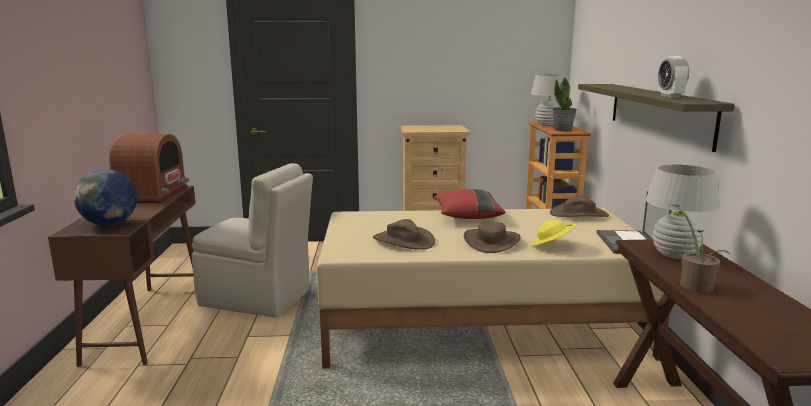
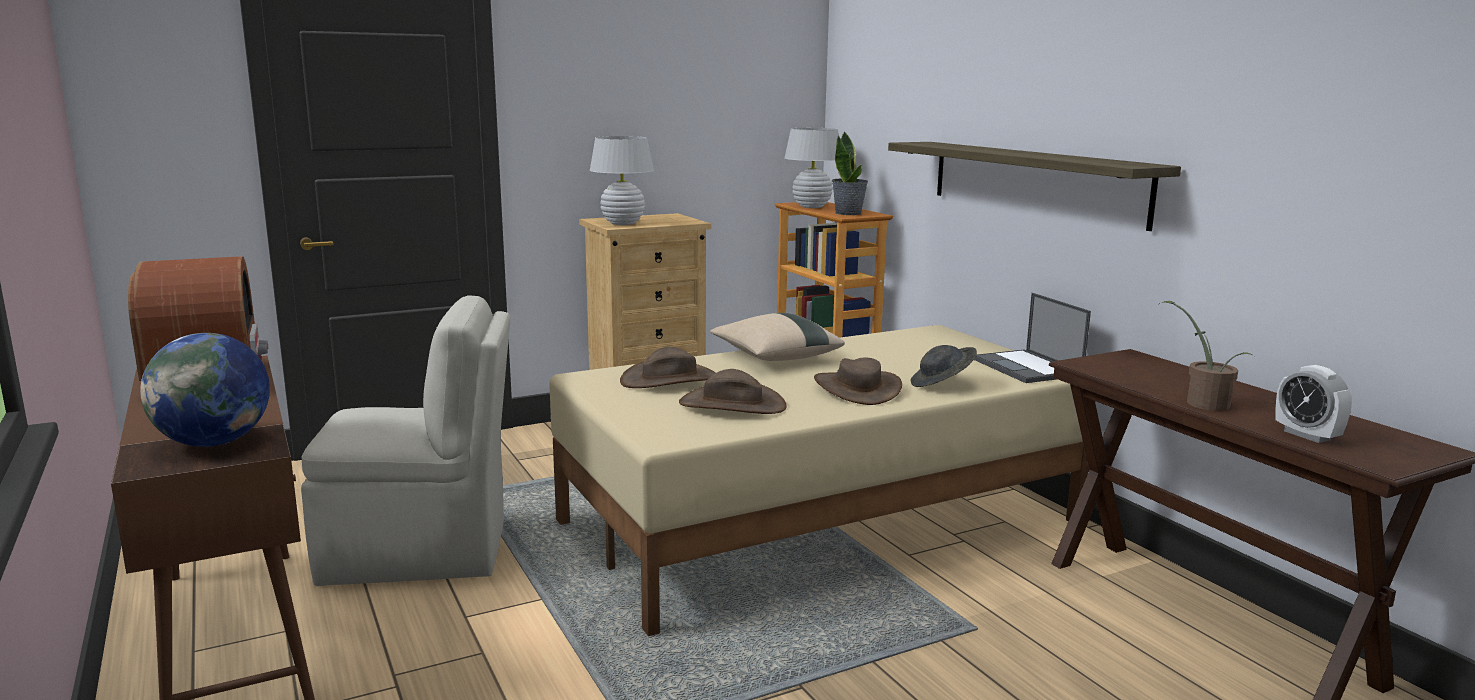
camera: 25 degrees left, 0 degrees up
red pillow [434,189,505,219] -> beige pillow [710,313,845,361]
yellow hat [531,220,577,246] -> grey hat [911,345,977,387]
brown hat [550,196,609,217] -> brown hat moved to [620,347,715,388]
white table lamp [646,164,720,259] -> white table lamp moved to [590,136,654,225]
alarm clock [658,56,689,98] -> alarm clock moved to [1276,365,1352,443]

